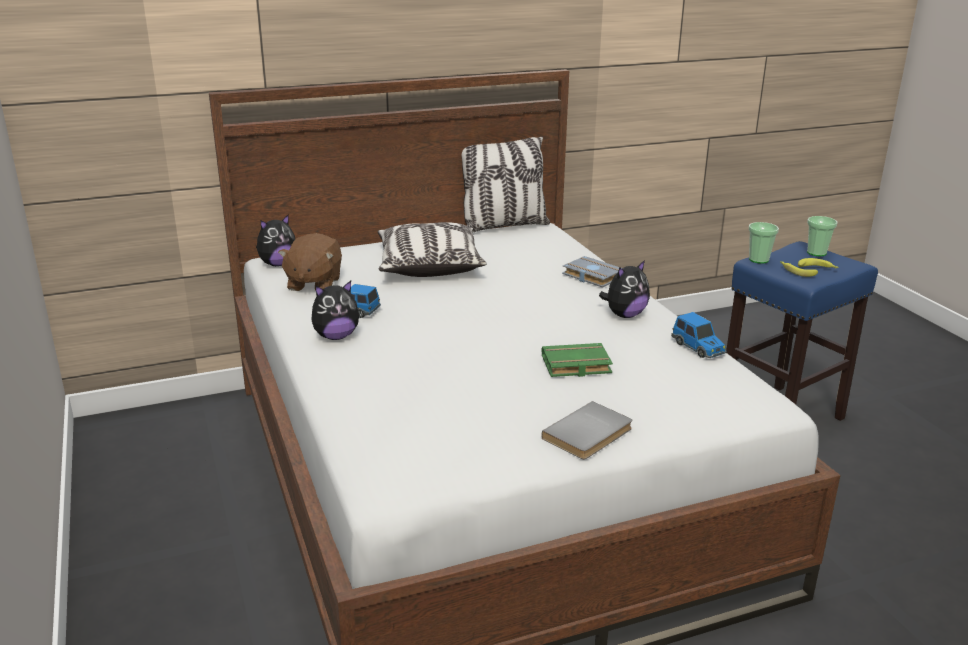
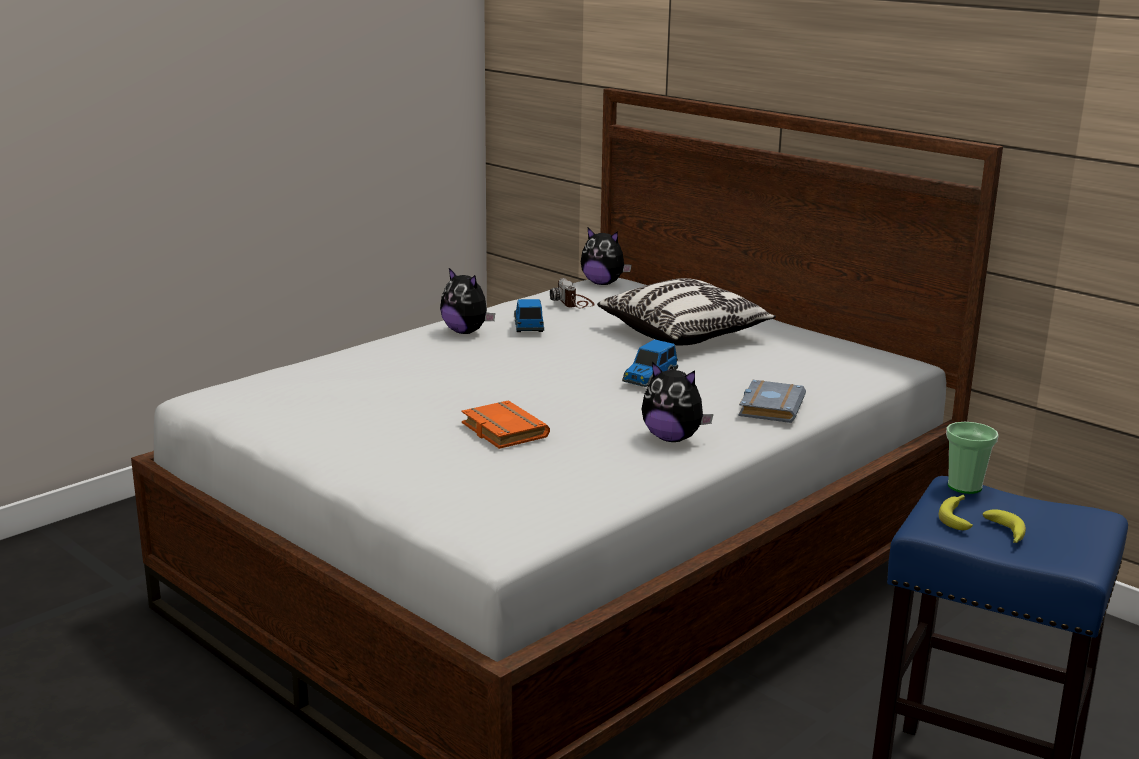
camera: 65 degrees right, 5 degrees down
brown plush toy [278,233,342,291] -> camera [550,278,595,308]
pillow [462,137,550,233] -> none
grey book [541,401,632,459] -> none
green book [542,343,613,377] -> orange book [462,400,550,449]
toy car [671,312,727,358] -> toy car moved to [622,339,678,387]
cup [807,216,838,256] -> none

